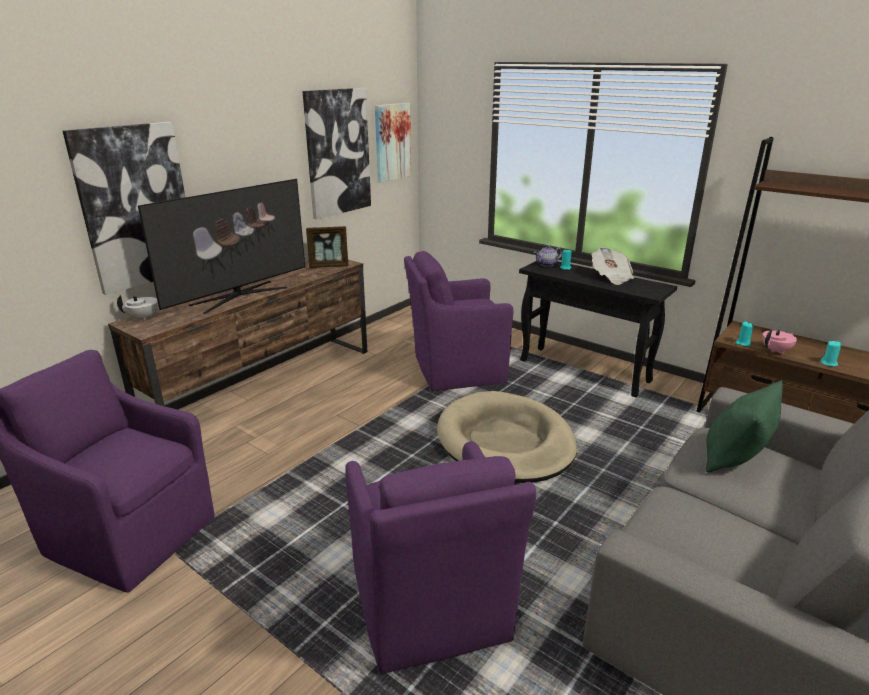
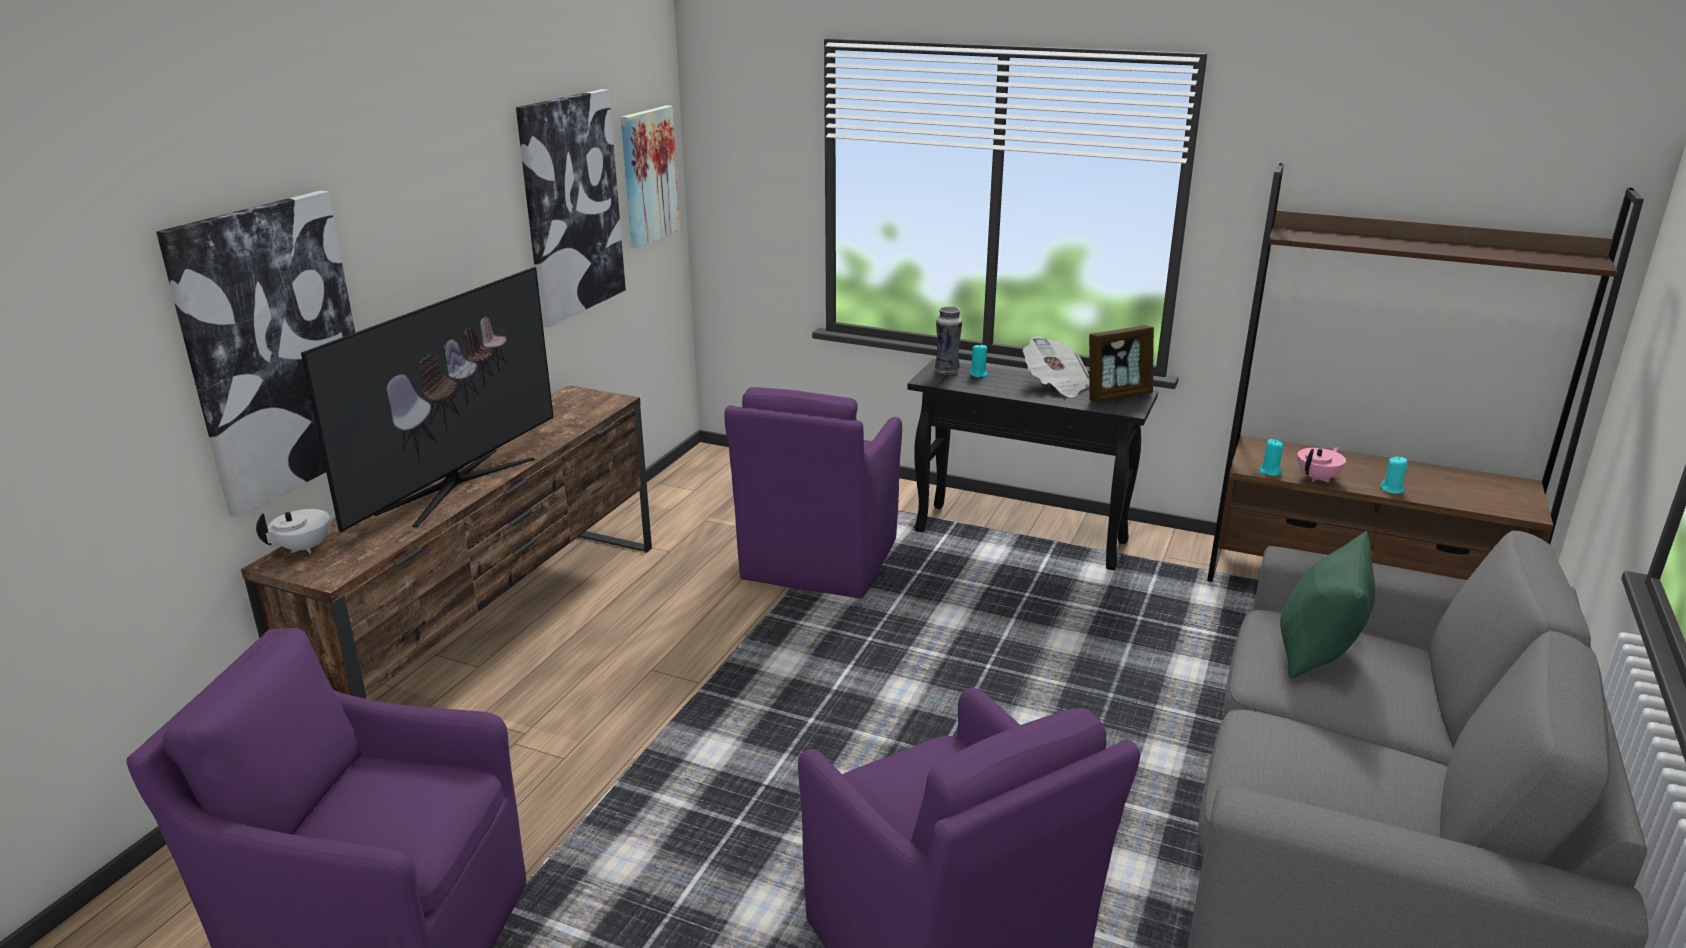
camera: 15 degrees left, 0 degrees up
picture frame [306,226,349,268] -> picture frame moved to [1089,325,1154,402]
purple armchair [404,251,514,391] -> purple armchair turned 45 degrees counterclockwise [724,387,902,598]
beige dog bed [437,391,577,483] -> none
teapot [534,245,562,267] -> vase [935,306,962,375]

